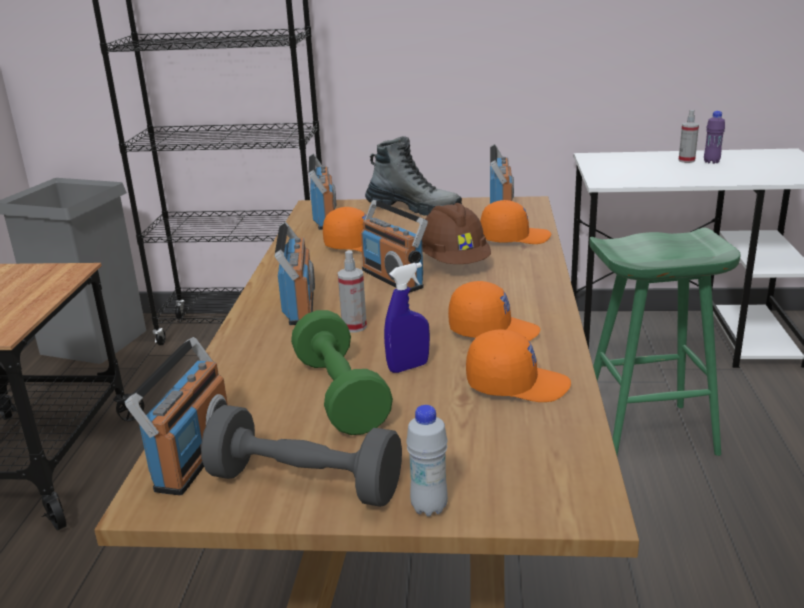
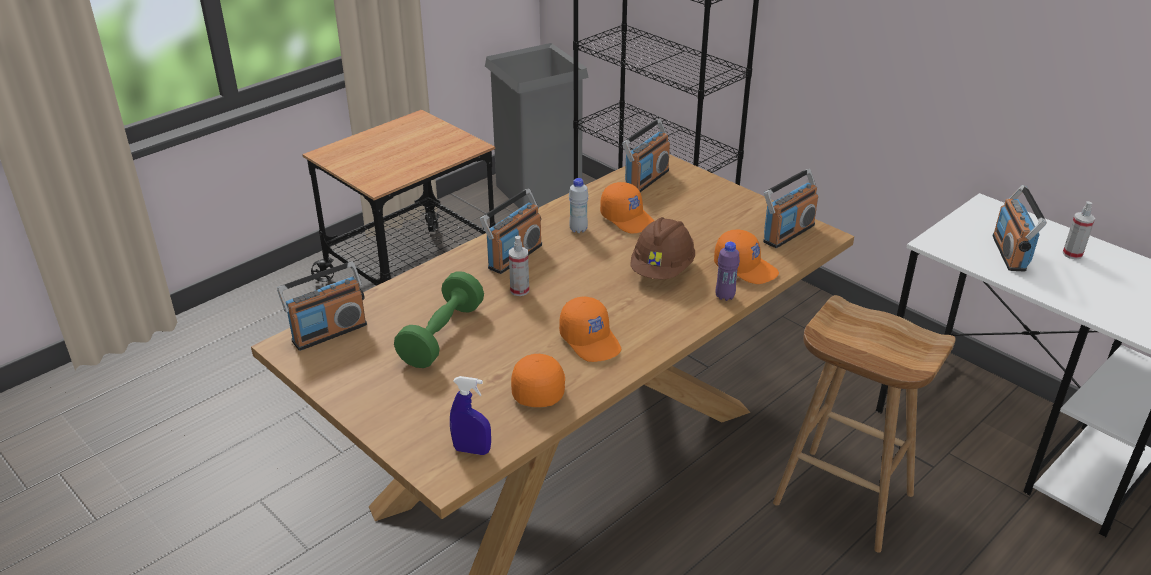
camera: 40 degrees right, 10 degrees up
grey dumbbell [201,405,402,507] -> none
radio [361,200,428,293] -> radio moved to [992,185,1047,271]
boot [365,136,462,216] -> none
blue spray bottle [384,262,430,373] -> blue spray bottle moved to [450,376,491,455]
white bottle [406,405,448,517] -> white bottle moved to [569,178,589,233]
orange cap [466,330,571,402] -> orange cap turned 135 degrees counterclockwise [511,354,565,407]
green stool [590,228,741,456] -> brown stool [773,295,956,553]
purple bottle [704,111,725,164] -> purple bottle moved to [716,242,740,301]

